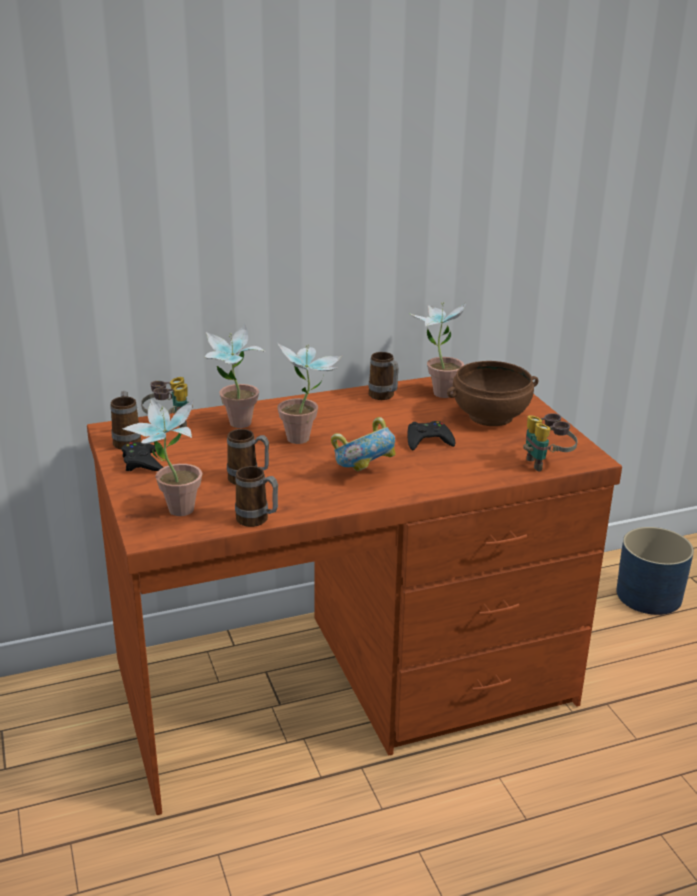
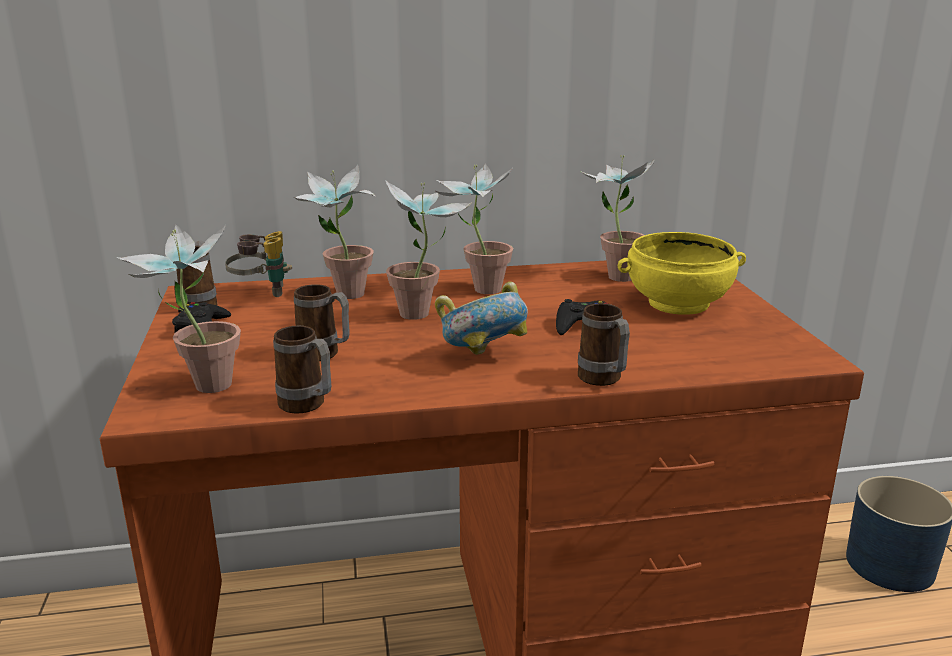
camera: 10 degrees right, 5 degrees down
mug [368,352,399,400] -> mug moved to [578,303,630,386]
brown bowl [447,361,538,426] -> yellow bowl [618,232,746,315]
binoculars [523,413,578,471] -> none
none -> potted plant [434,164,513,294]

